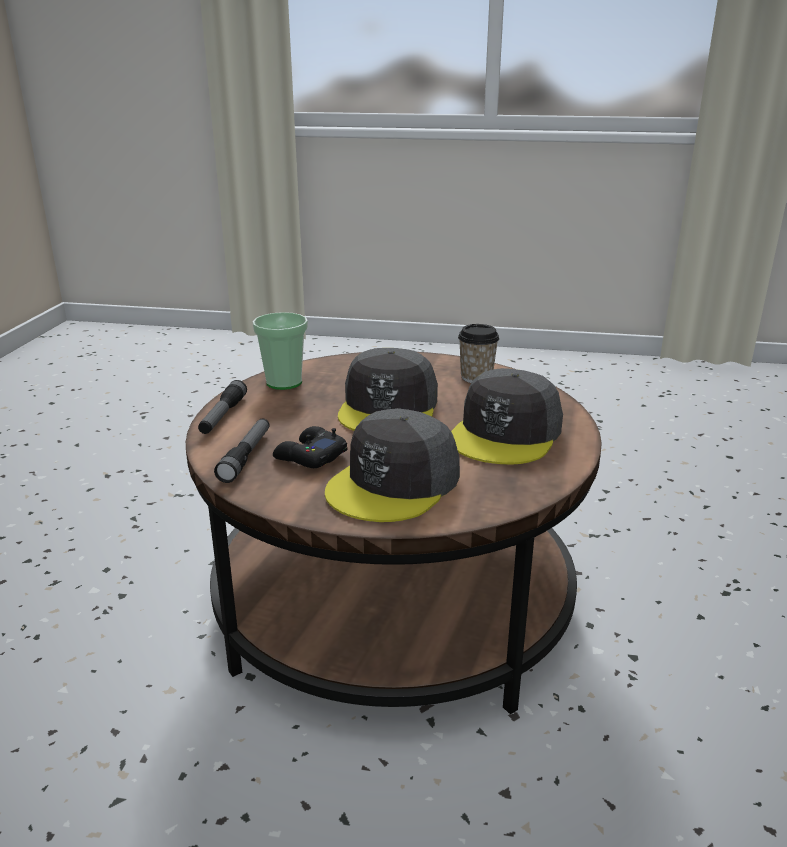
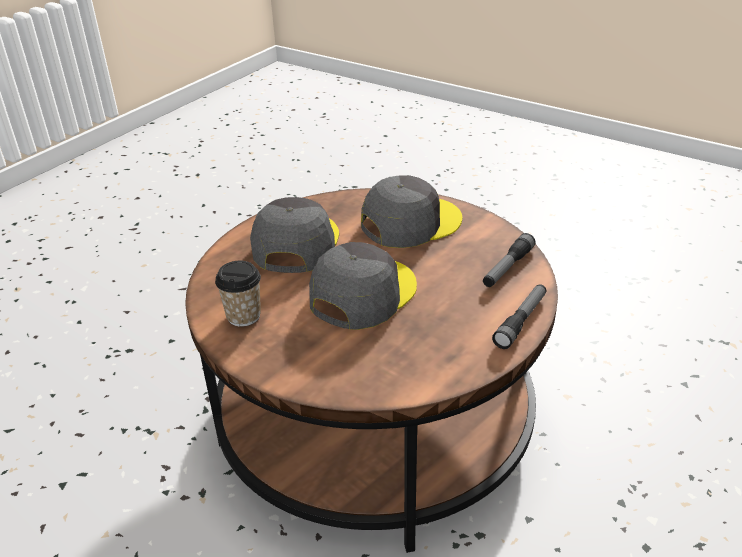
camera: 155 degrees left, 10 degrees up
cup [253,312,308,390] -> none
black game controller [273,426,348,468] -> none
grey cap [451,368,563,465] -> grey cap turned 45 degrees counterclockwise [250,197,339,273]

